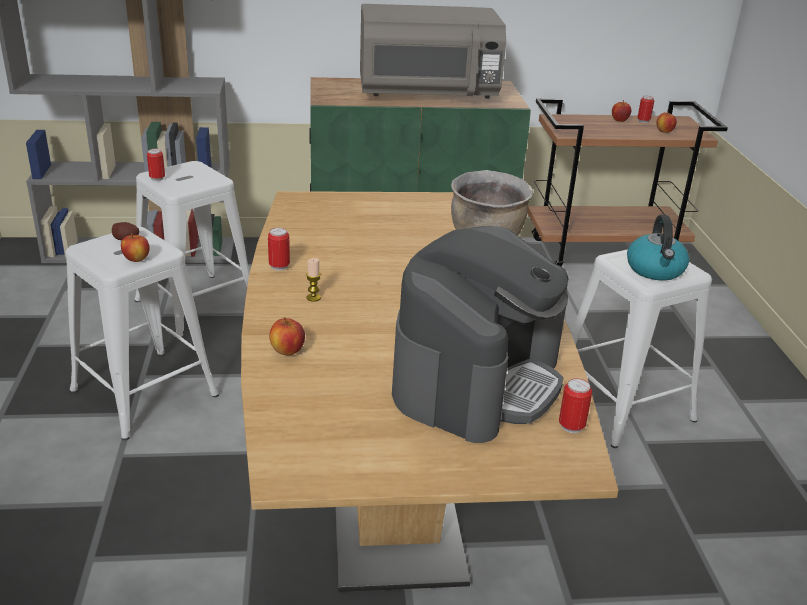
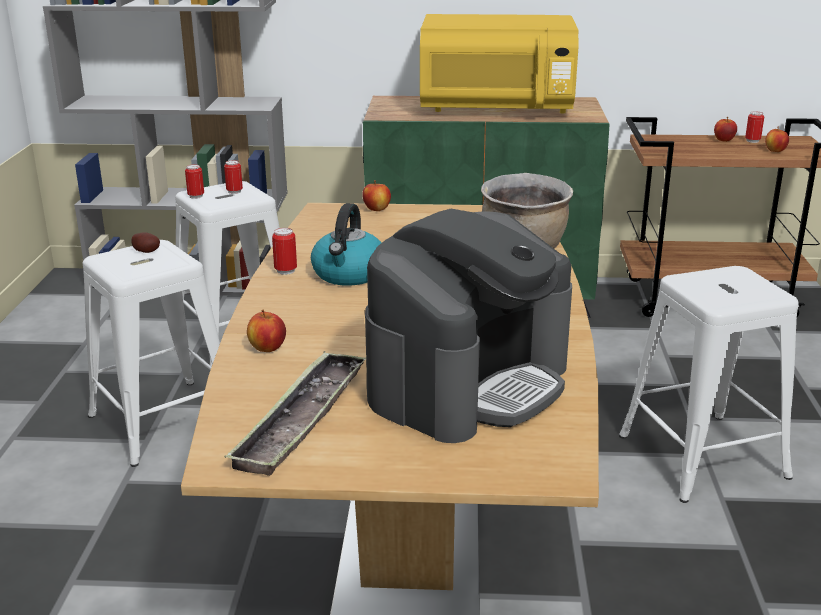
camera: 10 degrees right, 5 degrees down
apple [121,233,150,262] -> apple moved to [362,180,391,211]
candle [306,258,321,302] -> none
grey microwave [360,4,506,99] -> yellow microwave [420,14,579,114]
can [559,378,592,433] -> can moved to [224,160,243,194]
kettle [627,215,689,280] -> kettle moved to [311,203,381,286]
none -> tray [224,351,366,476]

